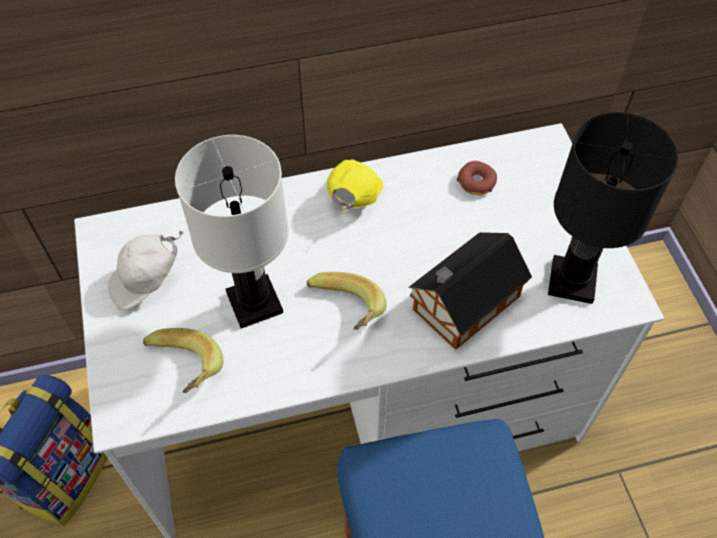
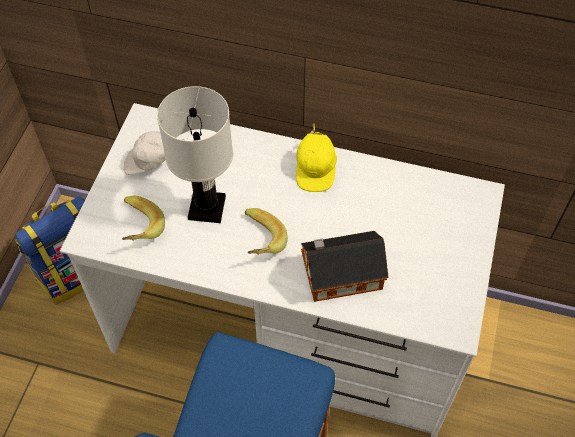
camera: 30 degrees right, 0 degrees up
yellow cap [326,159,383,215] -> yellow cap turned 135 degrees clockwise [296,124,337,192]
donut [457,161,497,195] -> none
black table lamp [548,112,679,304] -> none

